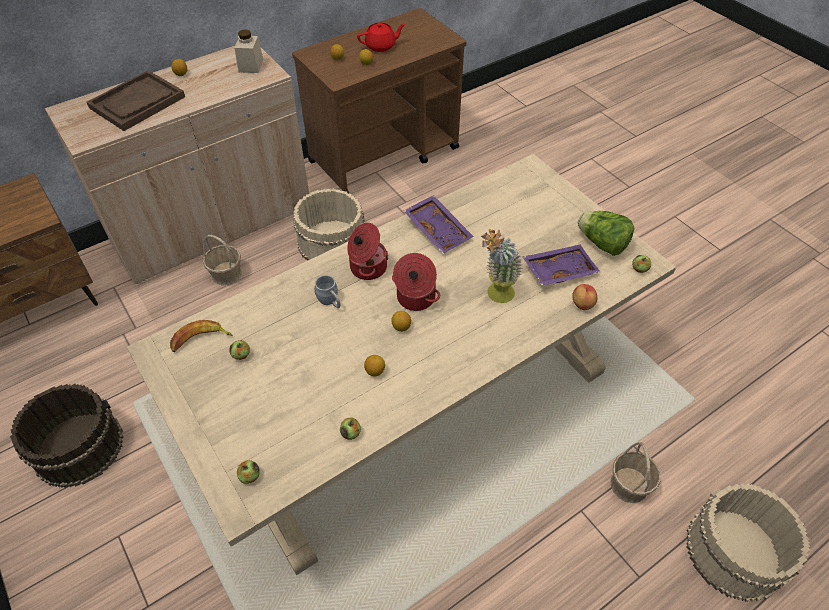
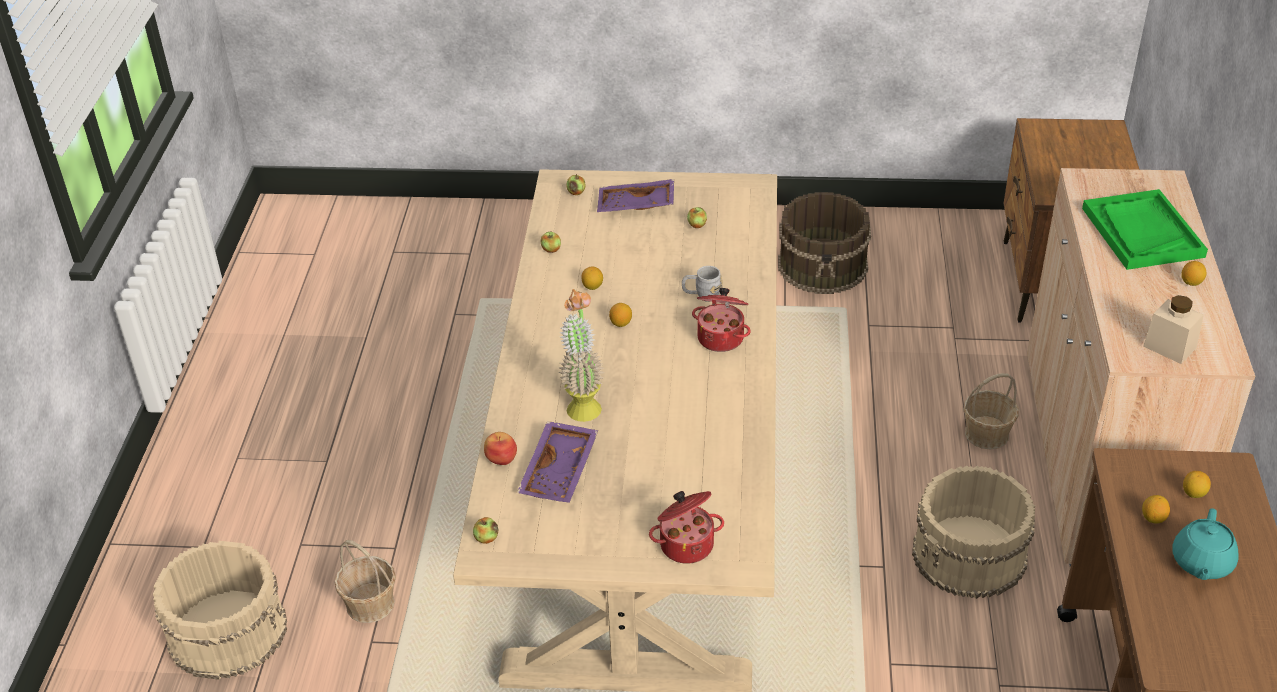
camera: 130 degrees right, 10 degrees down
brown tray [87,70,185,131] -> green tray [1082,189,1208,270]
banana [170,320,232,352] -> none
red teapot [357,22,405,52] -> turquoise teapot [1172,508,1239,580]
cooking pot [392,253,440,311] -> cooking pot moved to [649,491,724,564]
purple tray [404,195,473,254] -> purple tray moved to [597,179,674,212]
lettuce [578,211,634,256] -> none

